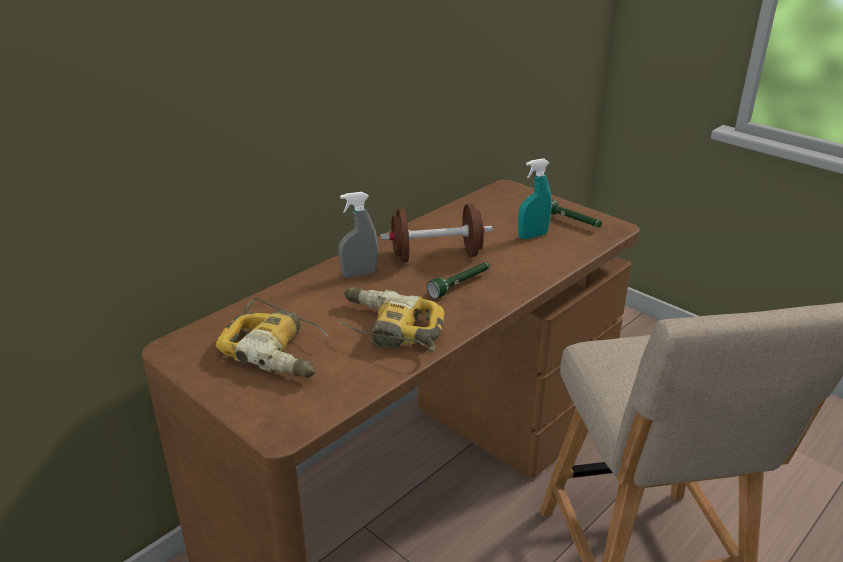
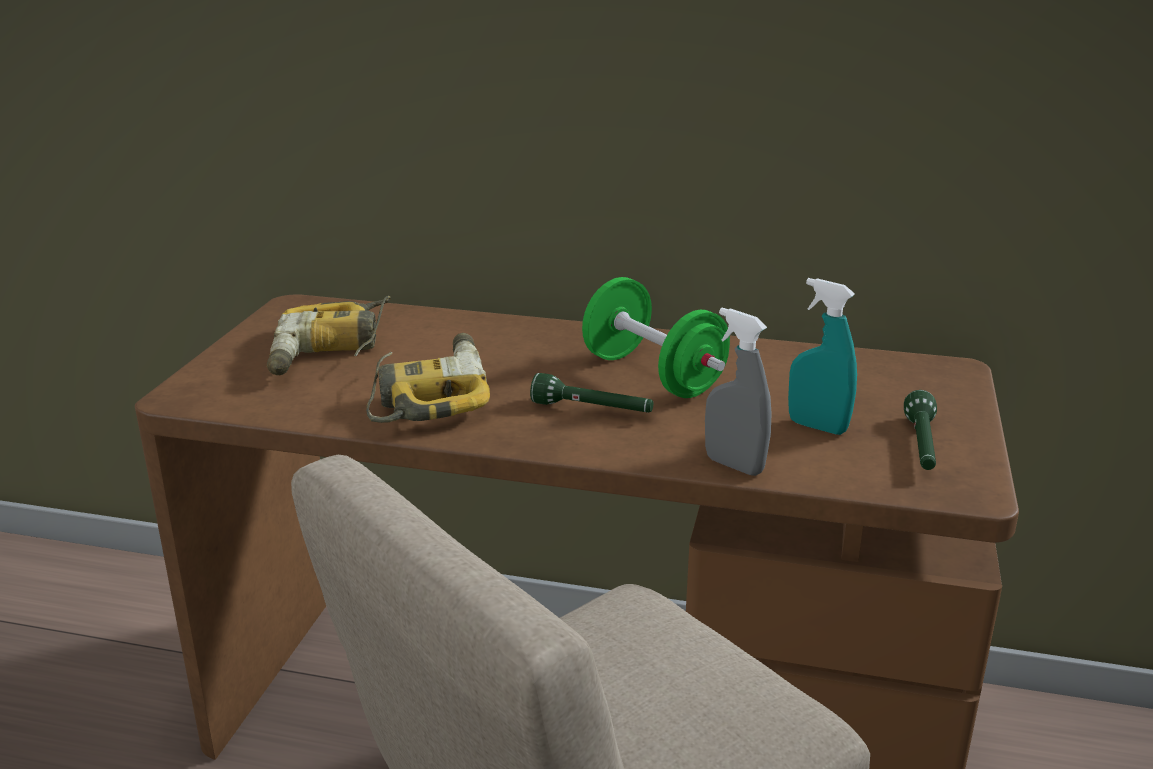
camera: 60 degrees right, 5 degrees down
grey spray bottle [338,192,378,278] -> grey spray bottle moved to [705,308,772,476]
brown dumbbell [381,204,493,262] -> green dumbbell [582,277,730,398]

